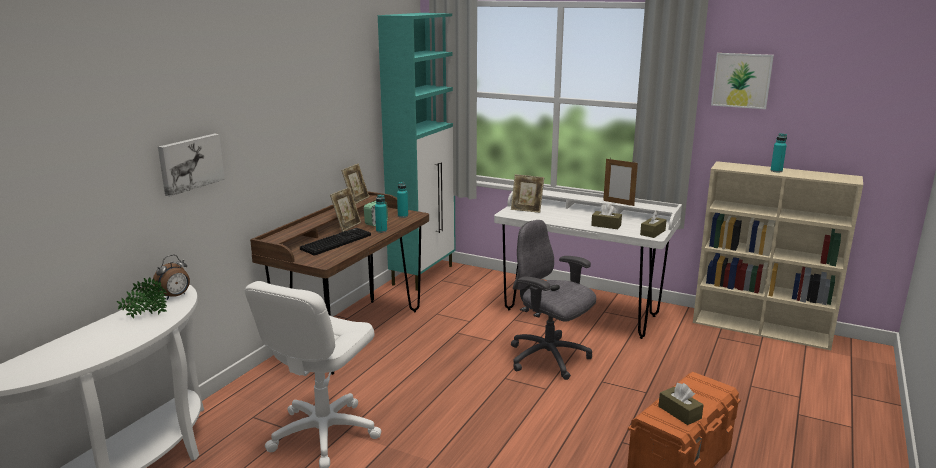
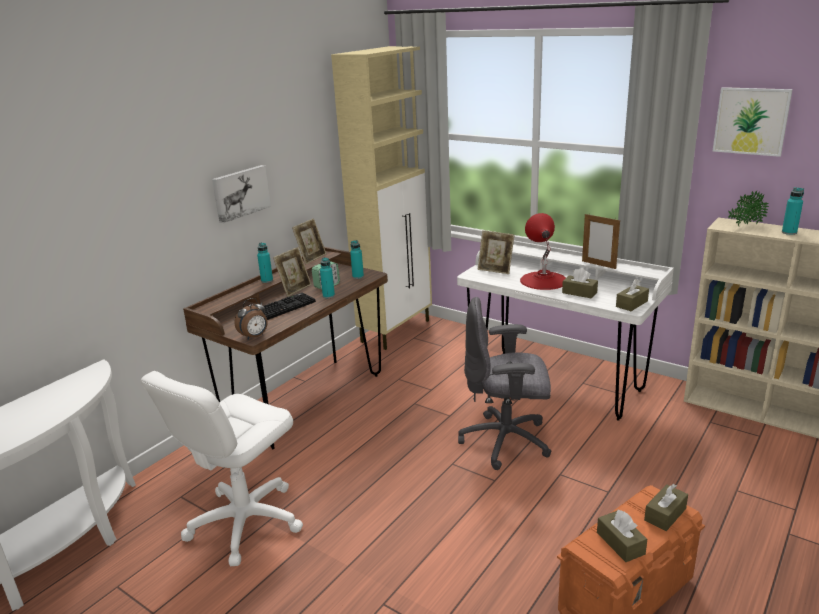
camera: 10 degrees right, 5 degrees up
potted plant [117,277,167,318] -> potted plant moved to [728,191,769,226]
alarm clock [153,255,190,300] -> alarm clock moved to [235,298,268,340]
picture [158,134,225,196] -> picture moved to [212,165,271,223]
turquoise cabinet [378,13,455,291] -> beige cabinet [331,46,432,350]
grey office chair [511,220,596,380] -> grey office chair turned 45 degrees counterclockwise [458,297,552,470]
none -> turquoise bottle [257,242,273,283]
none -> red table lamp [520,213,566,290]
none -> brown tissue box [644,484,688,531]

